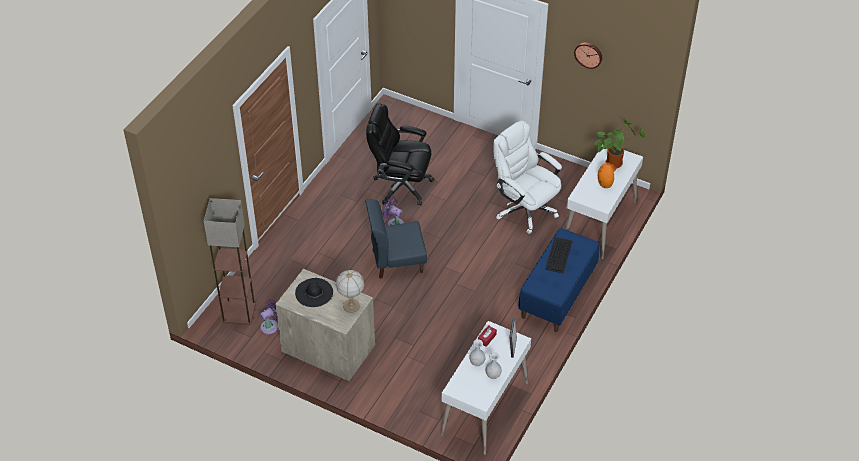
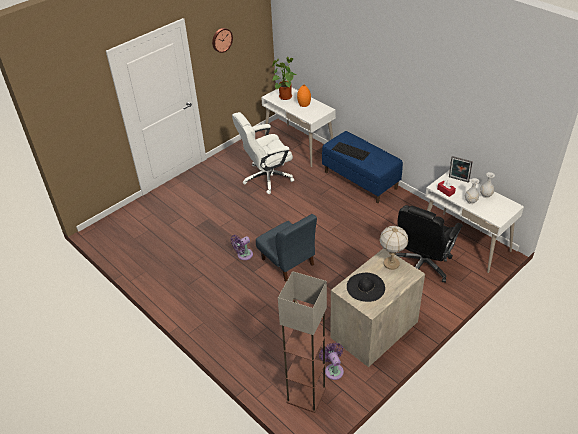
camera: 70 degrees left, 5 degrees down
blue chair [365,199,427,279] -> blue chair turned 45 degrees counterclockwise [256,214,317,282]
black office chair [366,104,434,205] -> black office chair moved to [395,205,463,283]

